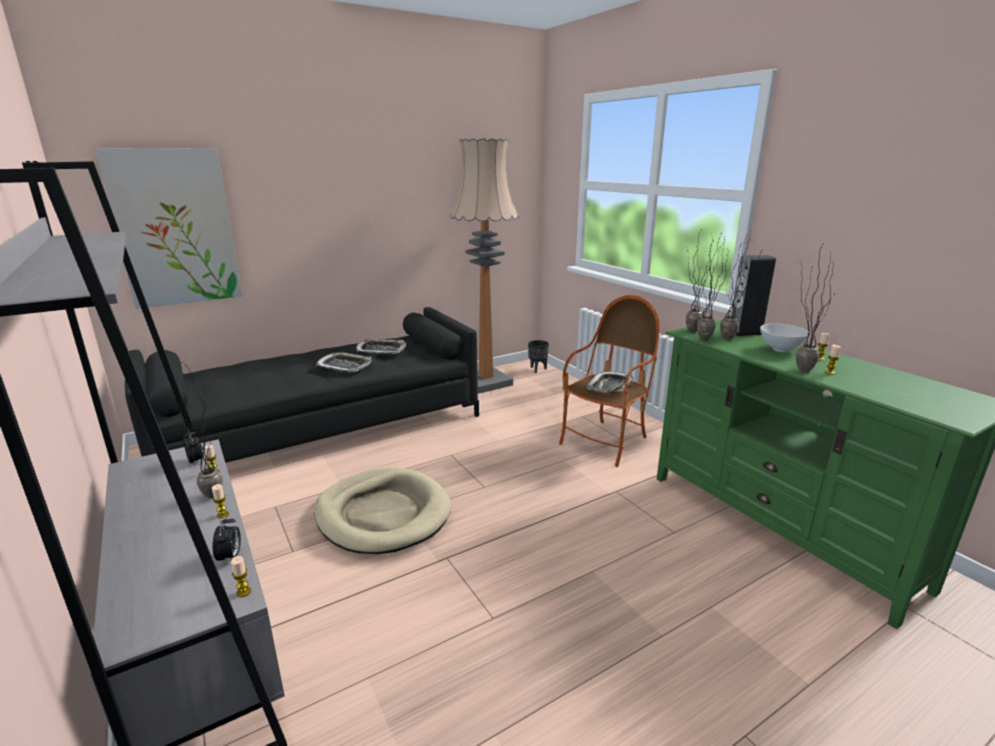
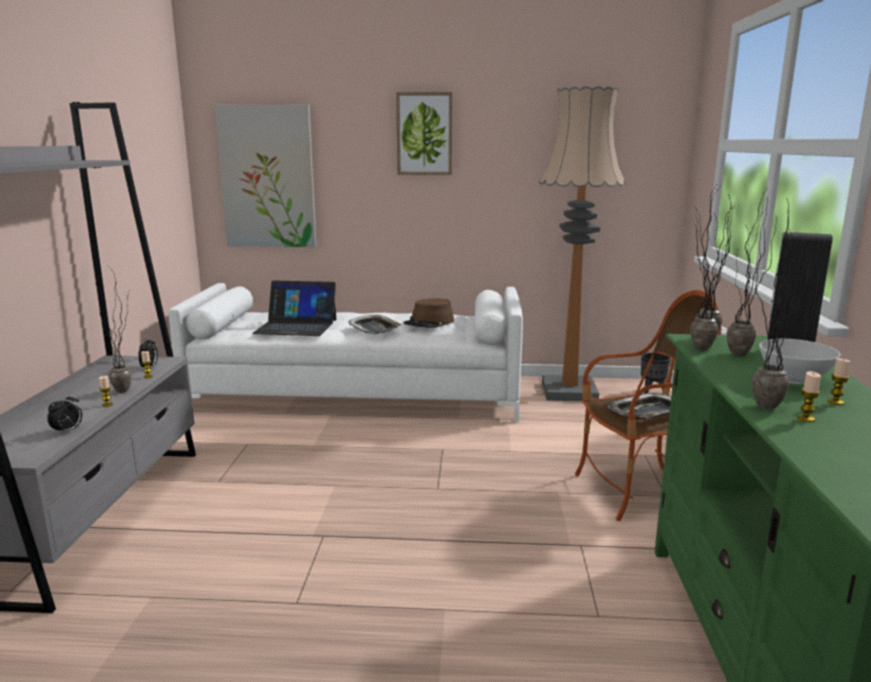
camera: 35 degrees right, 5 degrees down
black sofa [125,307,479,463] -> white sofa [169,283,523,422]
candle [231,556,251,597] -> none
beige dog bed [314,467,451,554] -> none
tray [356,339,406,354] -> brown hat [403,298,454,328]
none -> laptop [252,280,336,336]
none -> picture [396,92,452,175]

